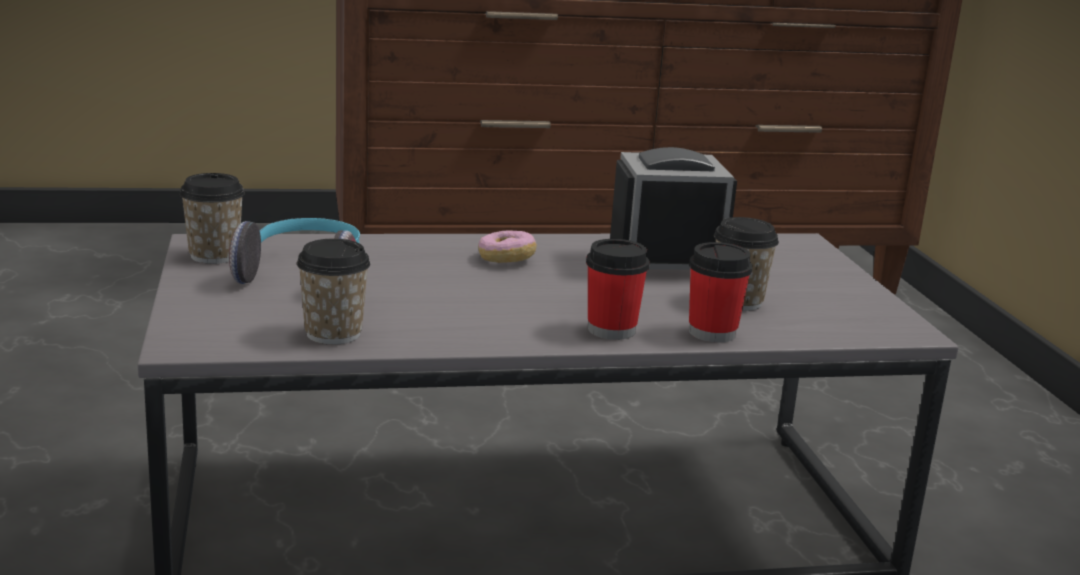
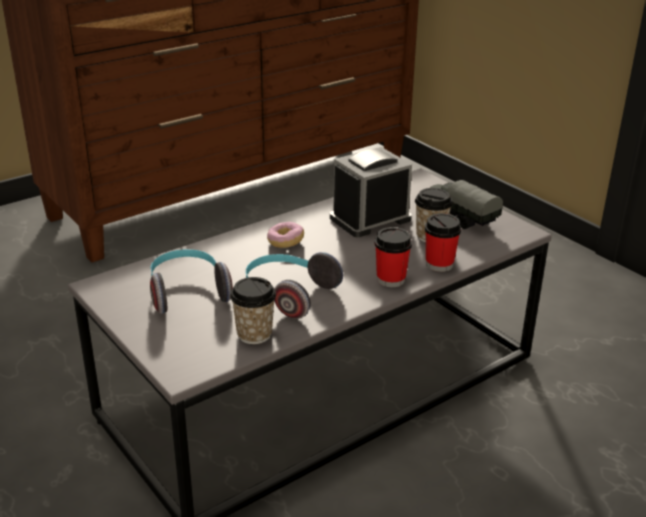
camera: 25 degrees left, 10 degrees up
cup [180,173,245,264] -> none
none -> headphones [246,252,343,319]
none -> toy truck [430,180,503,229]

